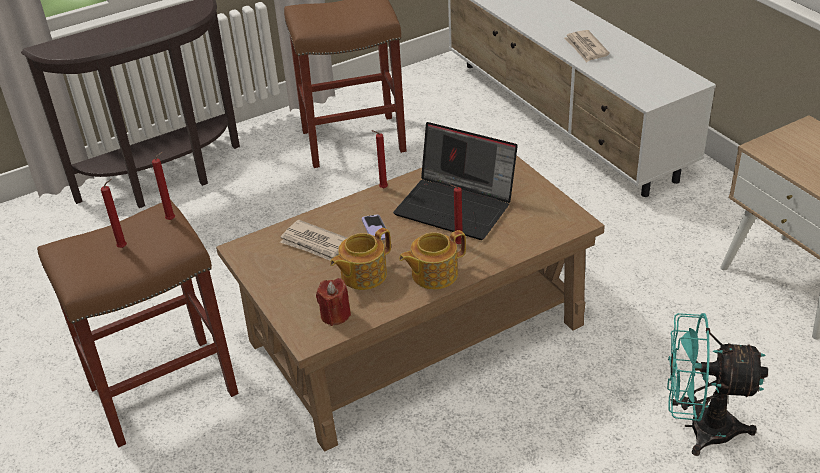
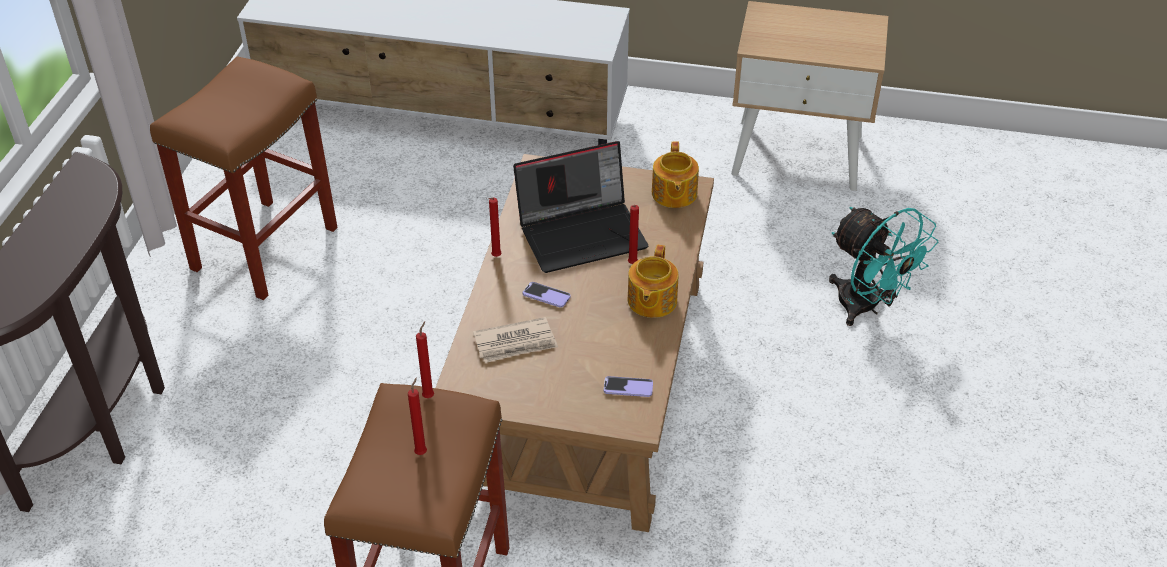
camera: 50 degrees left, 5 degrees up
red candle [316,278,351,326] -> phone [604,376,653,397]
teapot [330,228,391,290] -> teapot moved to [652,142,699,208]
newspaper [564,30,610,63] -> none
turquoise fan [667,313,768,456] -> turquoise fan turned 90 degrees counterclockwise [829,207,939,326]

